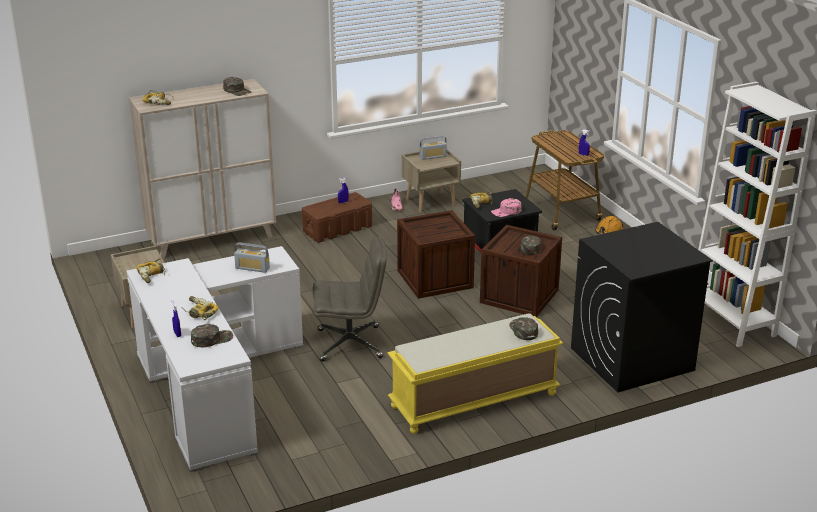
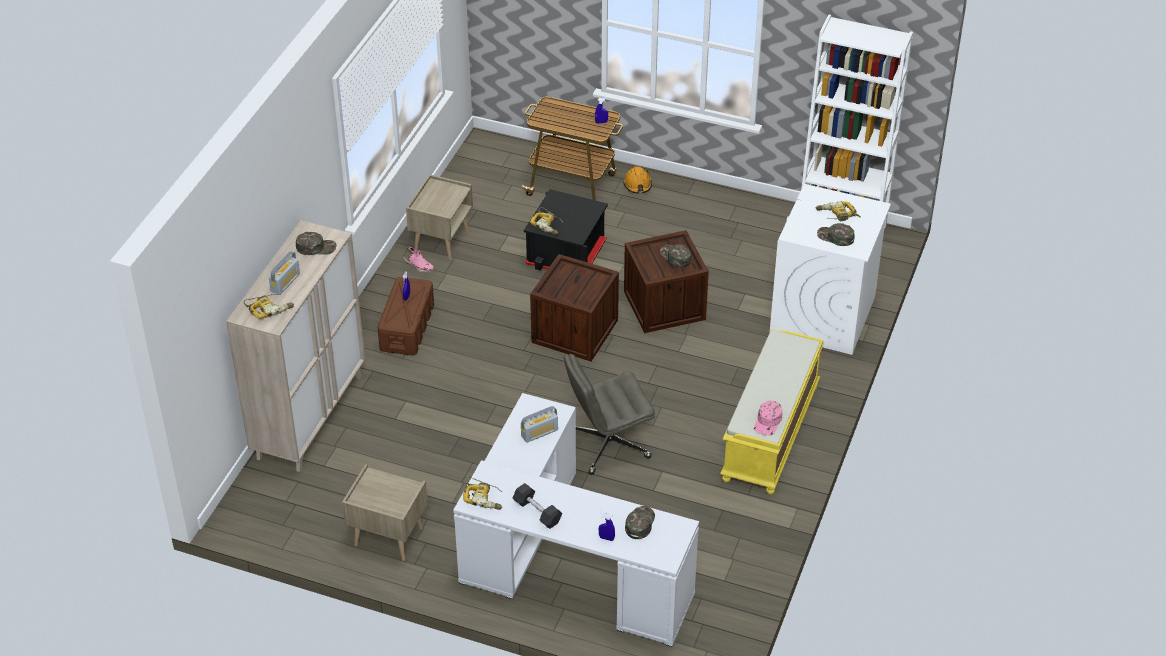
camera: 45 degrees left, 15 degrees up
power drill [181,296,219,320] -> power drill moved to [816,201,861,222]
grey office chair [312,237,387,362] -> grey office chair turned 150 degrees counterclockwise [564,354,655,475]
radio [420,136,447,160] -> radio moved to [269,251,300,294]
pink cap [491,198,522,217] -> pink cap moved to [754,401,782,436]
green cap [509,317,538,340] -> green cap moved to [817,223,854,246]
black washing machine [571,222,713,392] -> white washing machine [770,184,891,355]
none -> grey dumbbell [512,483,562,529]

